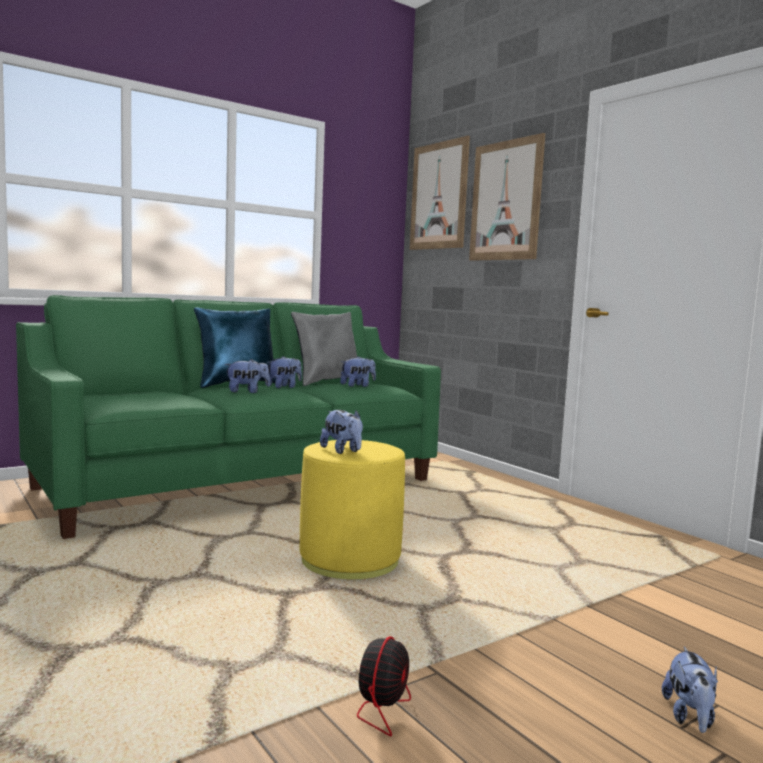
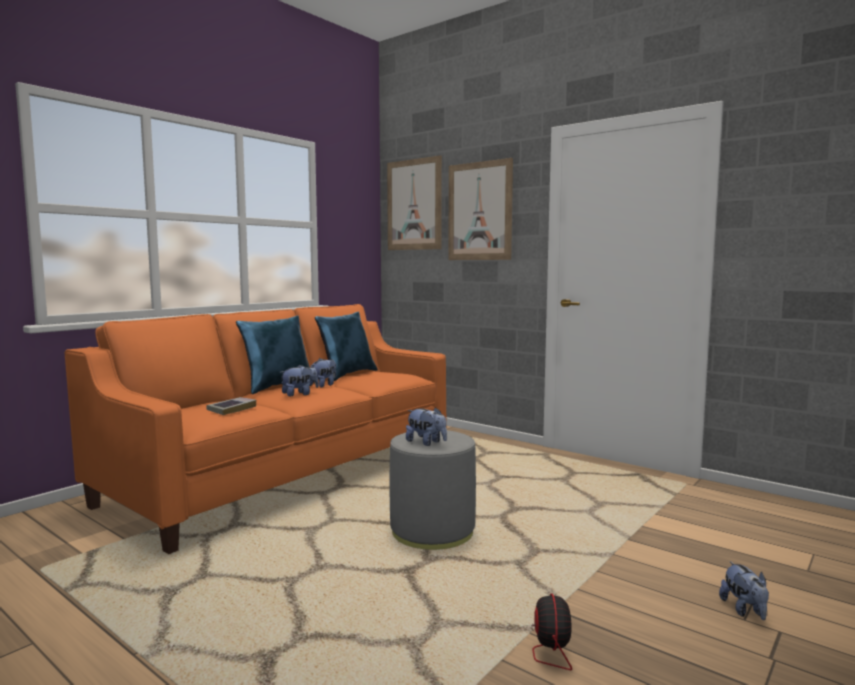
camera: 15 degrees left, 0 degrees up
green sofa [16,295,441,539] -> orange sofa [65,304,447,554]
grey pillow [291,312,357,386] -> blue pillow [315,311,378,381]
yellow ottoman [300,440,405,579] -> grey ottoman [390,430,476,550]
plush toy [340,356,376,387] -> none
none -> book [206,397,256,415]

